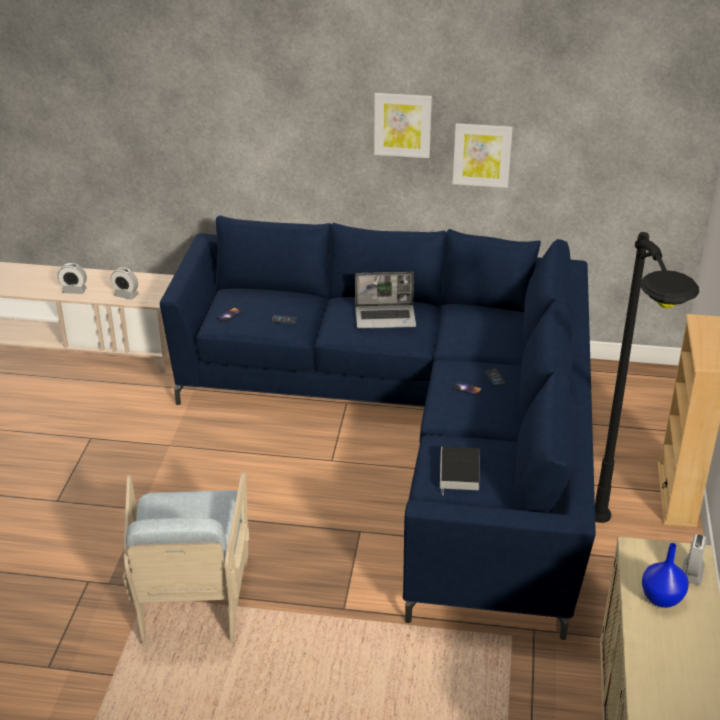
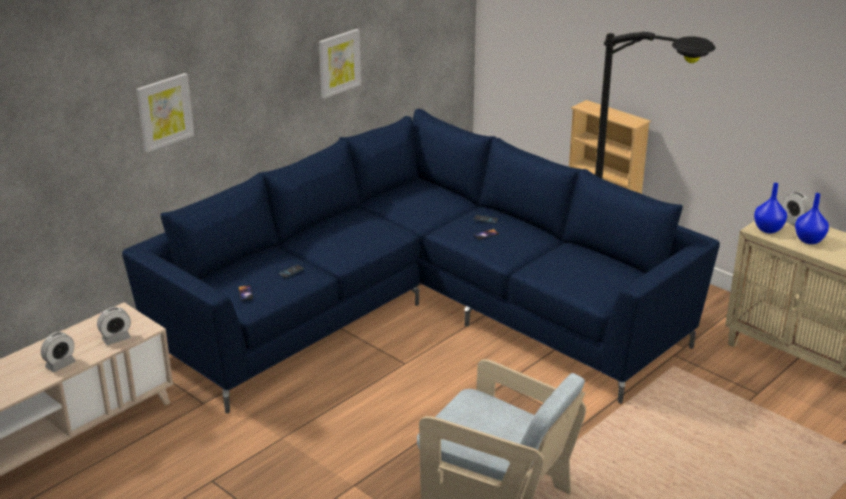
camera: 55 degrees left, 5 degrees down
laptop [355,272,416,328] -> none
picture [374,93,432,158] -> picture moved to [136,73,194,153]
book [440,446,480,496] -> none
none -> blue vase [754,183,787,233]

